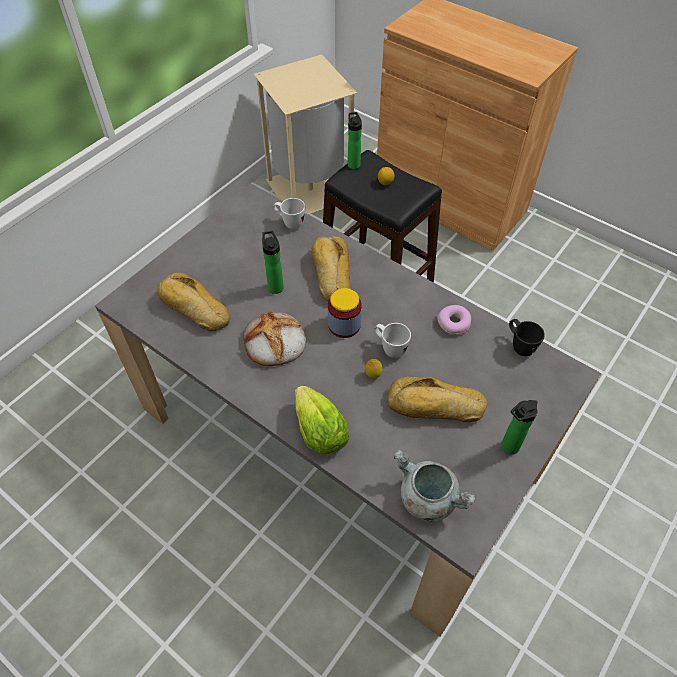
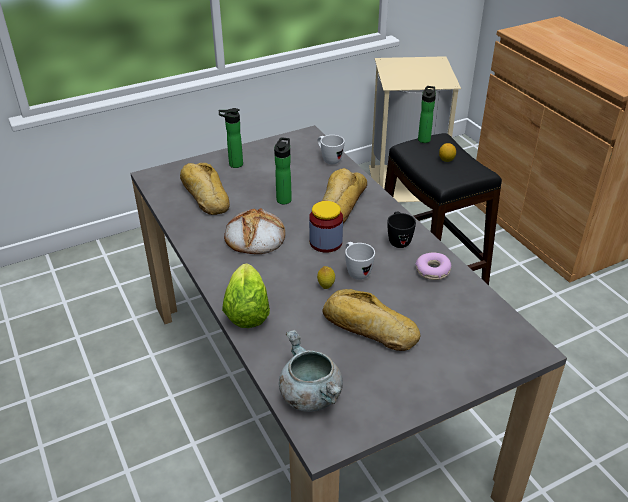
camera: 25 degrees right, 15 degrees down
bottle [501,400,538,455] -> bottle moved to [219,108,243,168]
black mug [509,319,545,356] -> black mug moved to [387,212,416,248]

